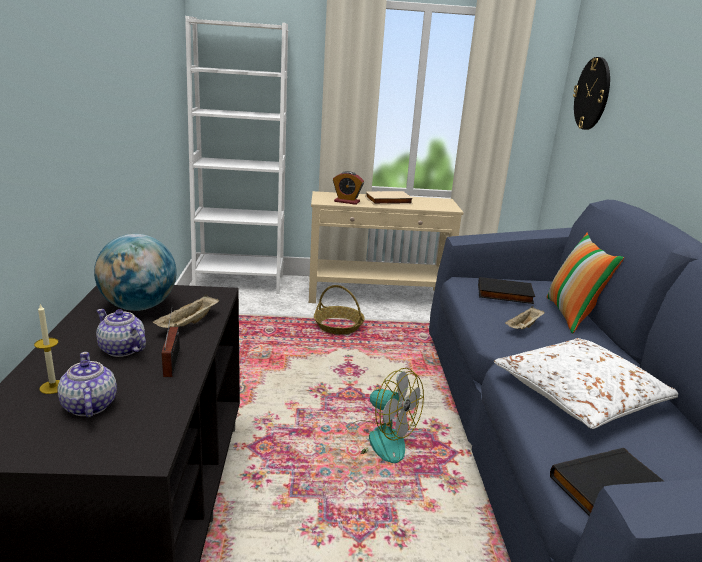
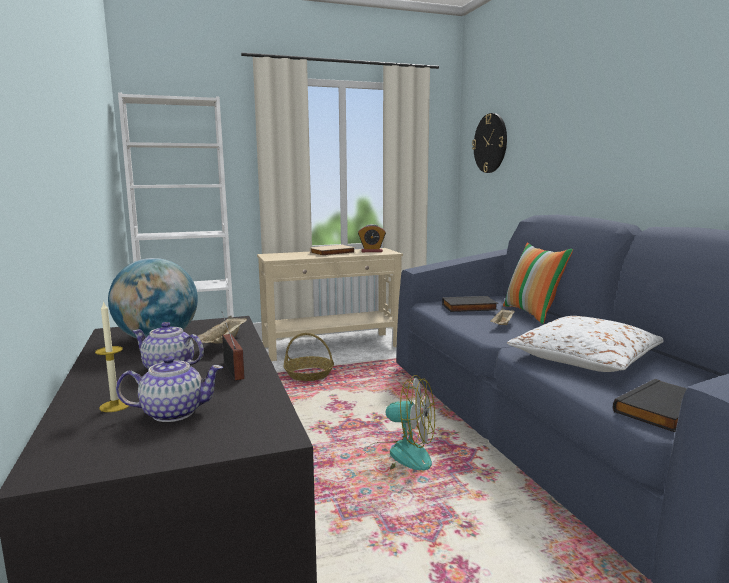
camera: 15 degrees left, 10 degrees down
teapot [57,352,117,418] -> teapot turned 120 degrees clockwise [116,356,223,422]
alarm clock [333,171,364,205] -> alarm clock moved to [358,224,386,252]

